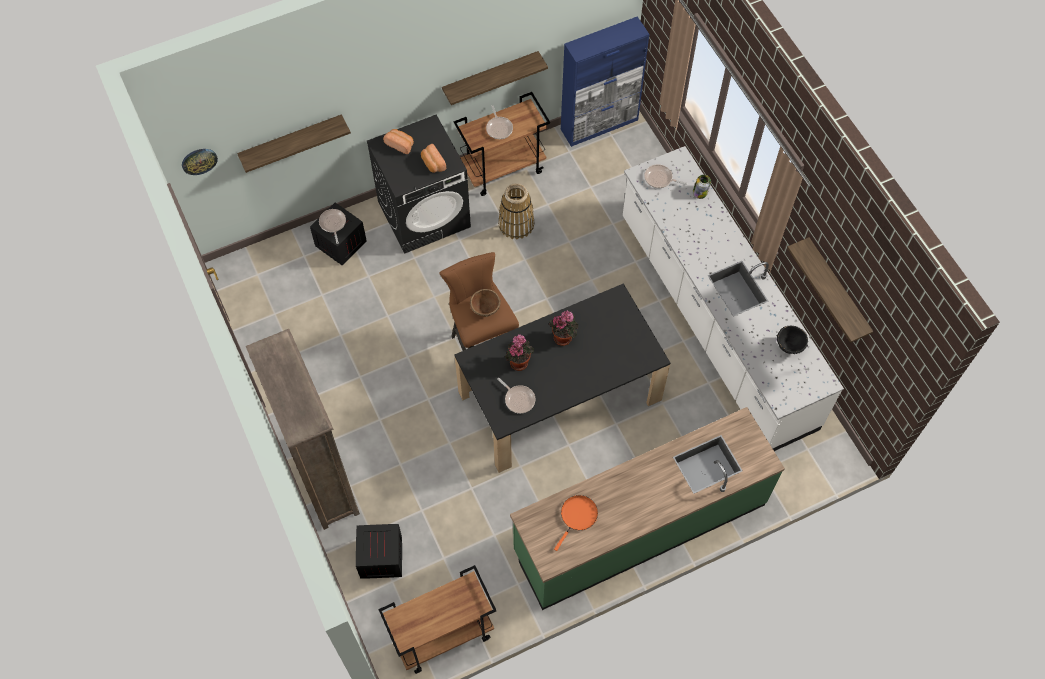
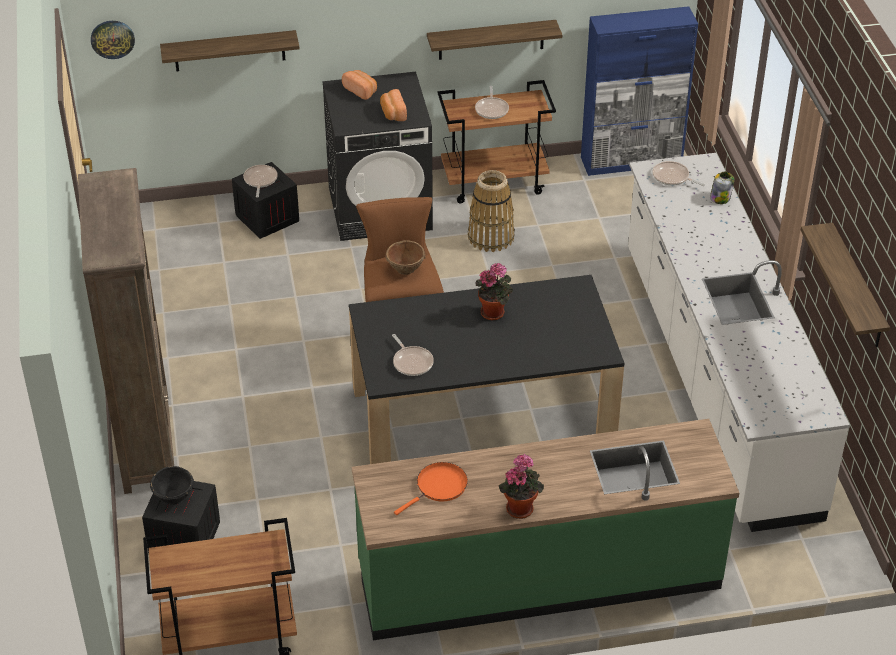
camera: 15 degrees right, 20 degrees down
potted plant [505,334,534,371] -> potted plant moved to [499,454,544,519]
black bowl [777,325,808,354] -> black bowl moved to [150,466,194,505]

